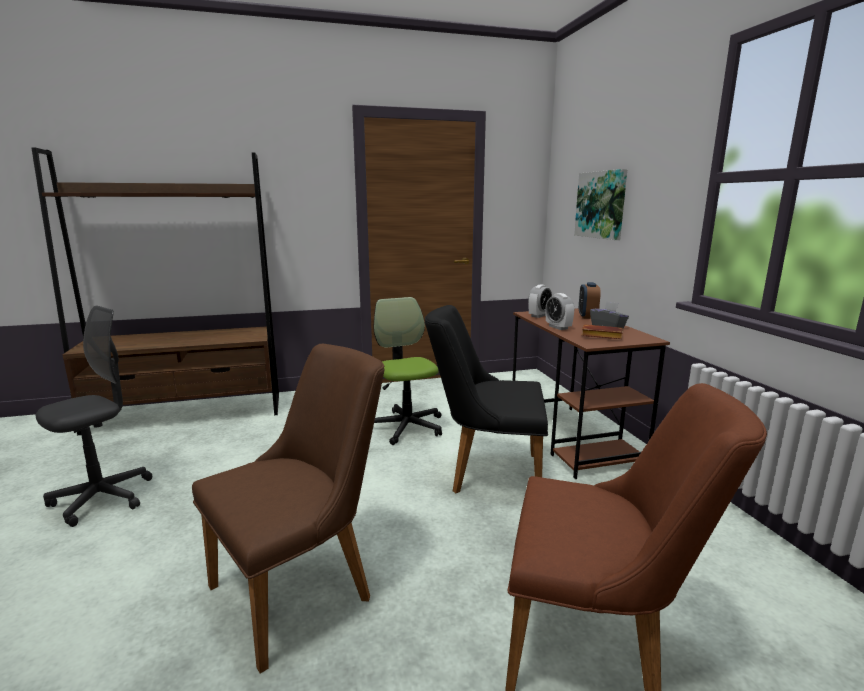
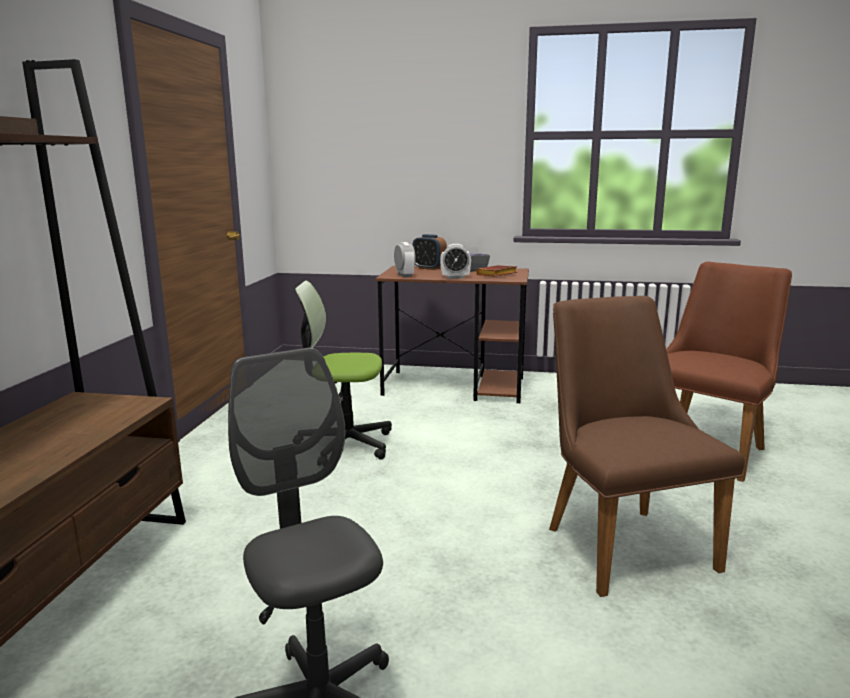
camera: 65 degrees left, 0 degrees up
black chair [425,305,548,493] -> none
picture [574,169,627,240] -> none

